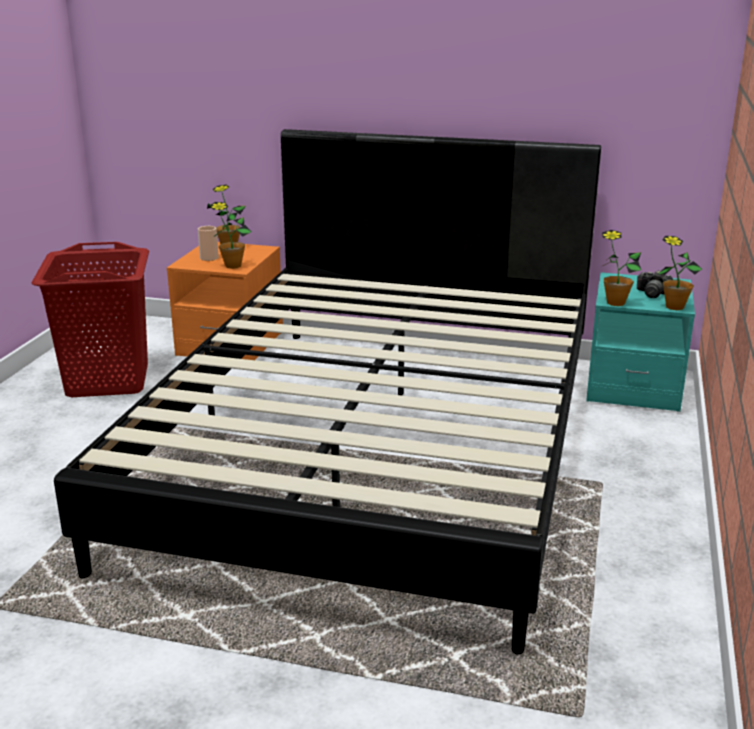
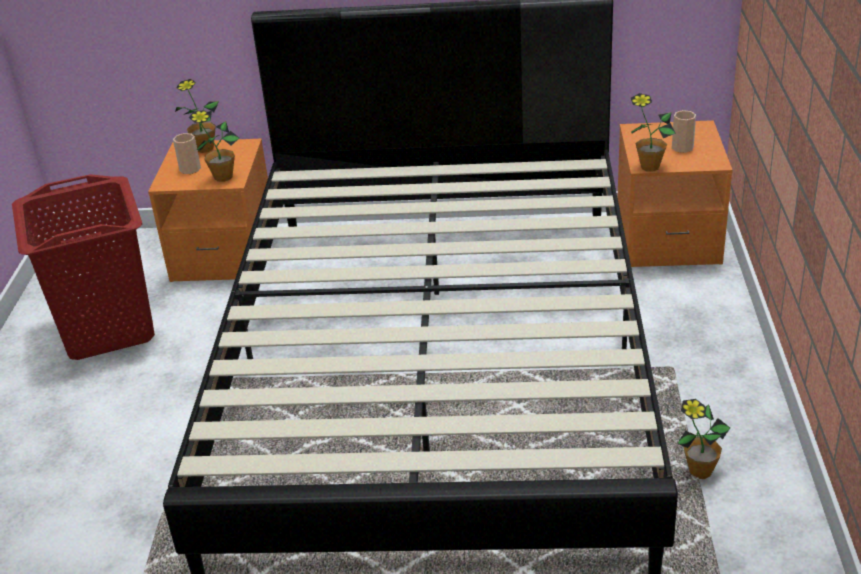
camera: 10 degrees left, 10 degrees up
turquoise nightstand [586,272,695,412] -> orange nightstand [617,120,733,267]
camera [637,270,673,298] -> cup [672,110,696,153]
potted plant [657,236,702,310] -> potted plant moved to [677,399,730,479]

